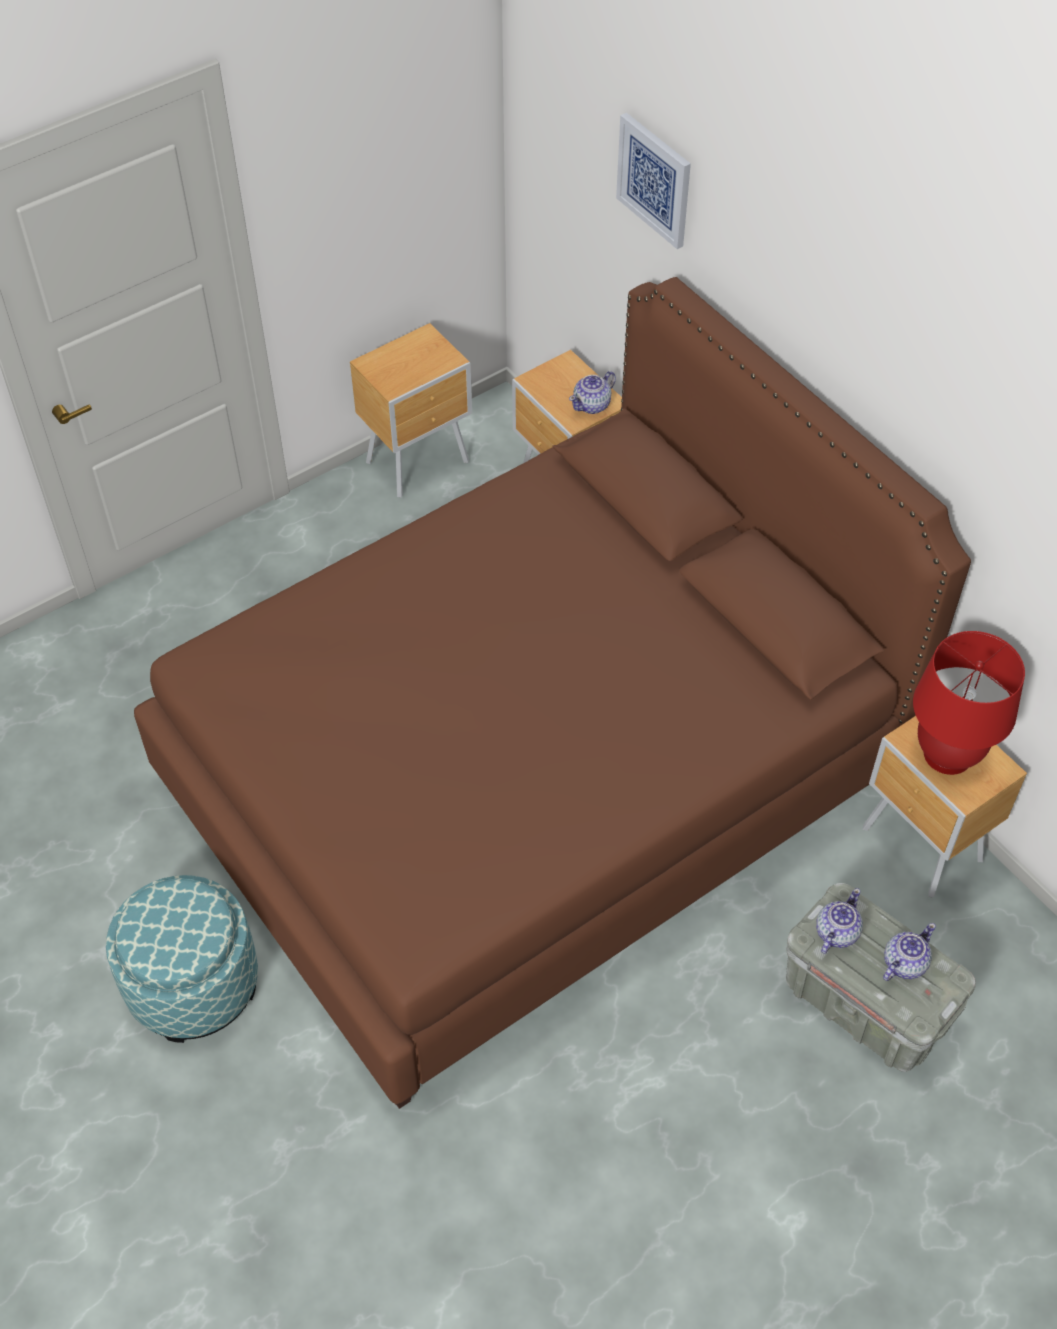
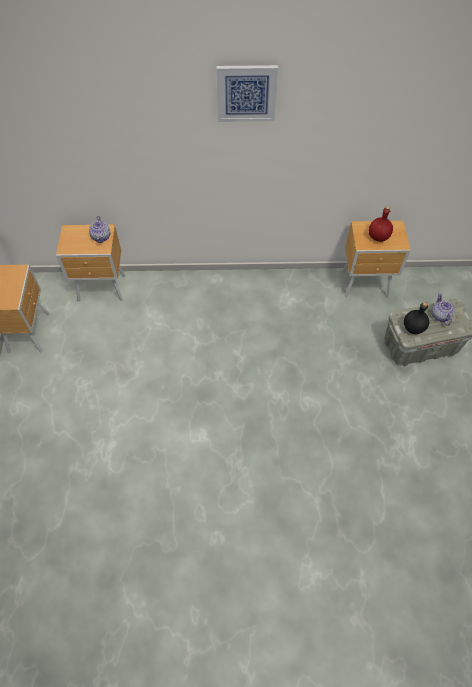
camera: 55 degrees left, 5 degrees up
ottoman [106,875,258,1043] -> none
brown bed [134,277,971,1109] -> none
picture [616,113,691,249] -> picture moved to [216,65,278,122]
teapot [816,888,863,954] -> black bottle [404,302,429,334]
red table lamp [913,631,1025,775] -> red bottle [369,206,393,242]

